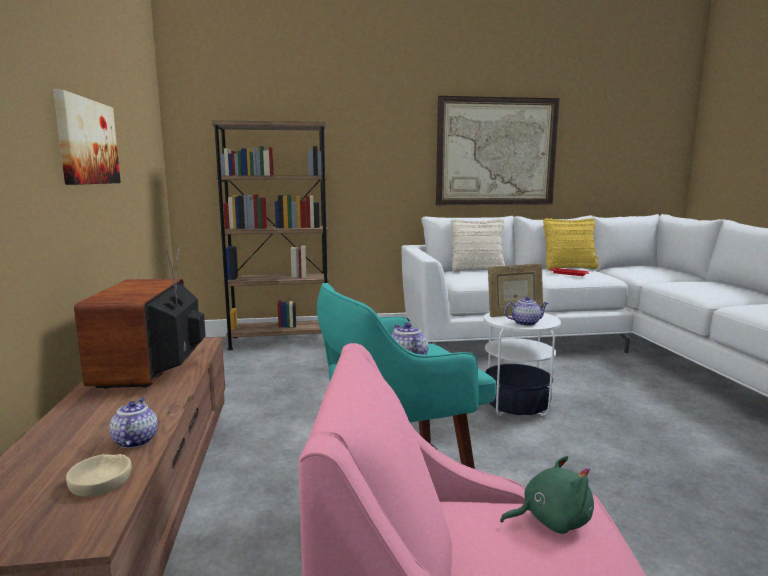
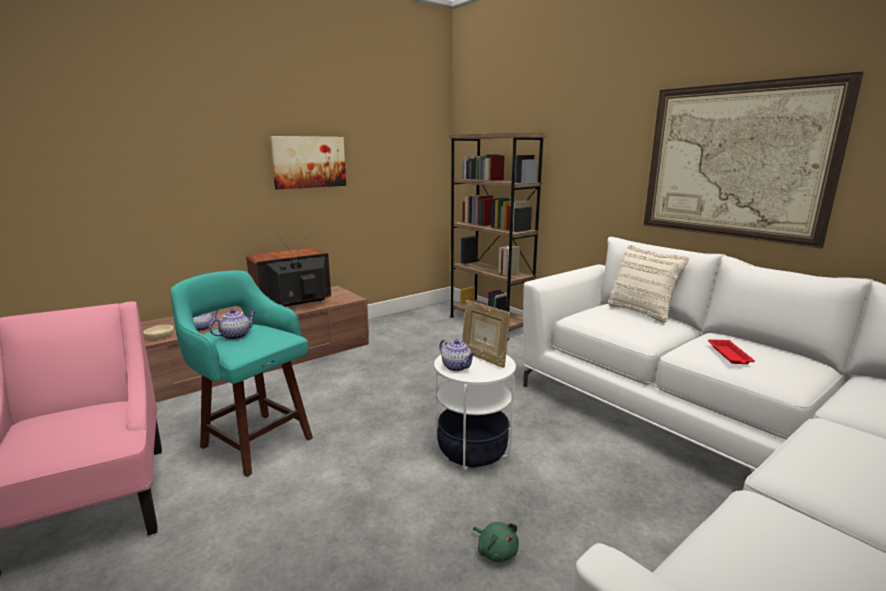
camera: 60 degrees right, 5 degrees up
green plush toy [500,456,594,534] -> green plush toy moved to [473,522,519,562]
yellow pillow [543,218,599,270] -> none

